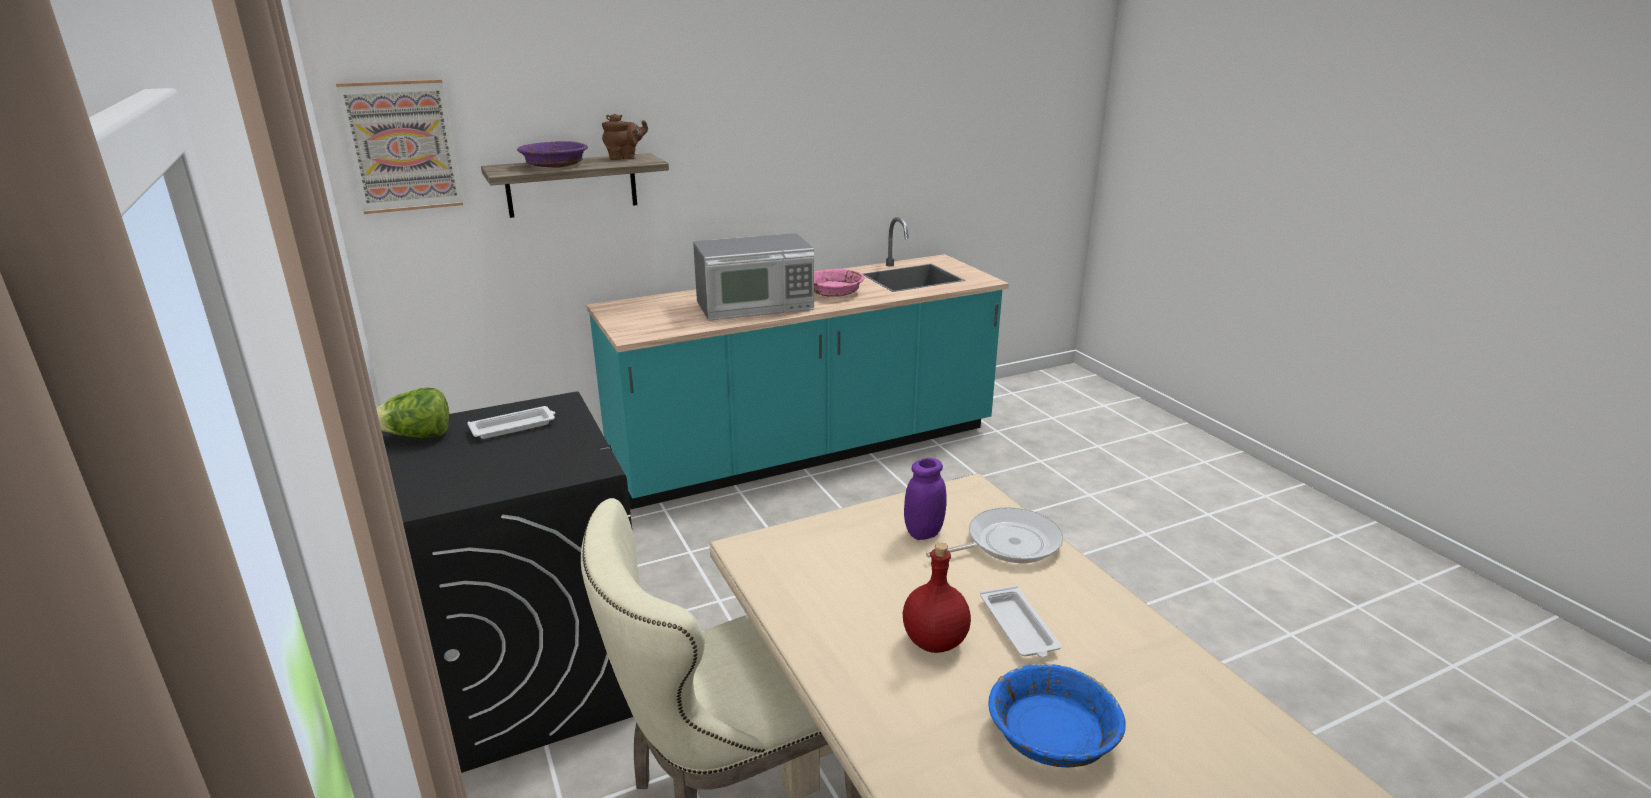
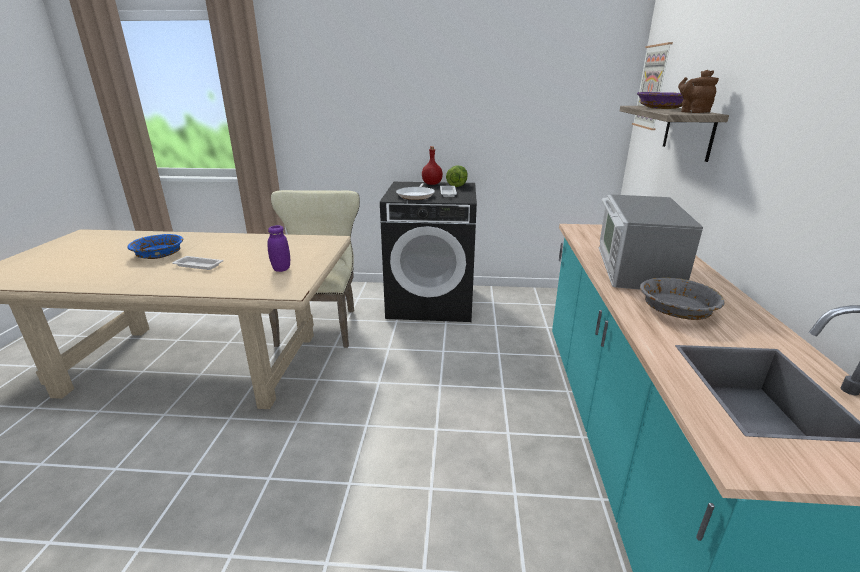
camera: 120 degrees right, 0 degrees up
brown teapot [602,114,648,160] -> brown teapot turned 150 degrees clockwise [678,70,719,113]
pink bowl [814,269,865,296] -> grey bowl [640,277,725,320]
red bottle [903,543,971,653] -> red bottle moved to [422,146,443,185]
frying pan [926,507,1063,563] -> frying pan moved to [396,183,435,200]

